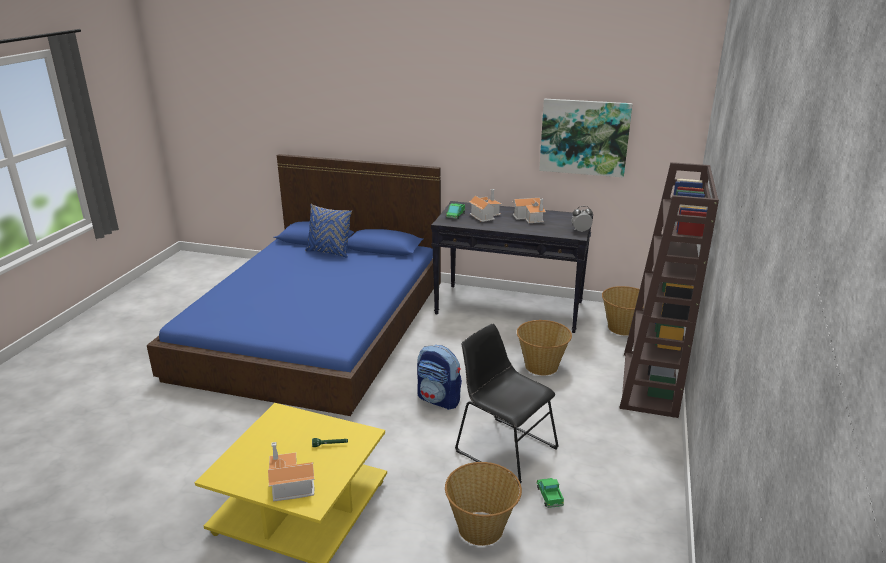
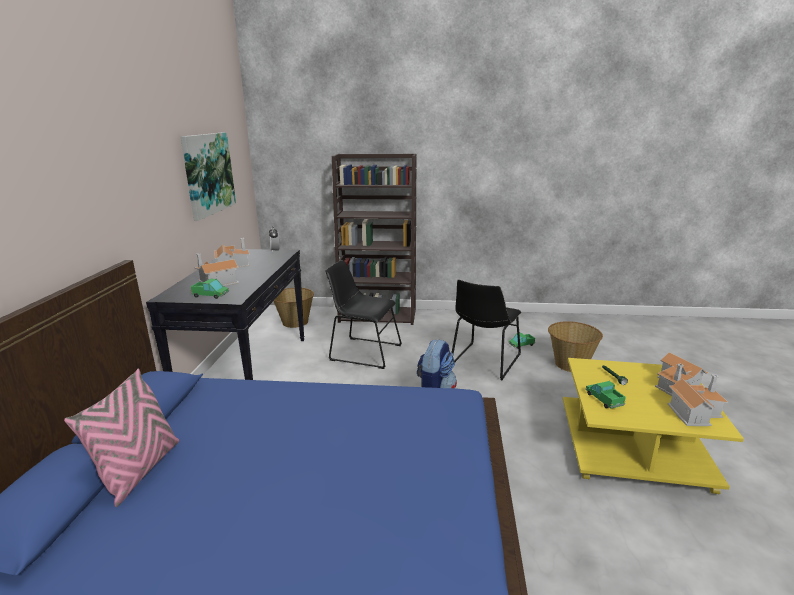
camera: 100 degrees left, 5 degrees down
blue pillow [305,204,352,257] -> pink pillow [64,369,179,507]
basket [517,320,572,375] -> black chair [325,260,402,369]
none -> toy truck [585,381,626,409]
none -> toy house [668,374,729,426]

